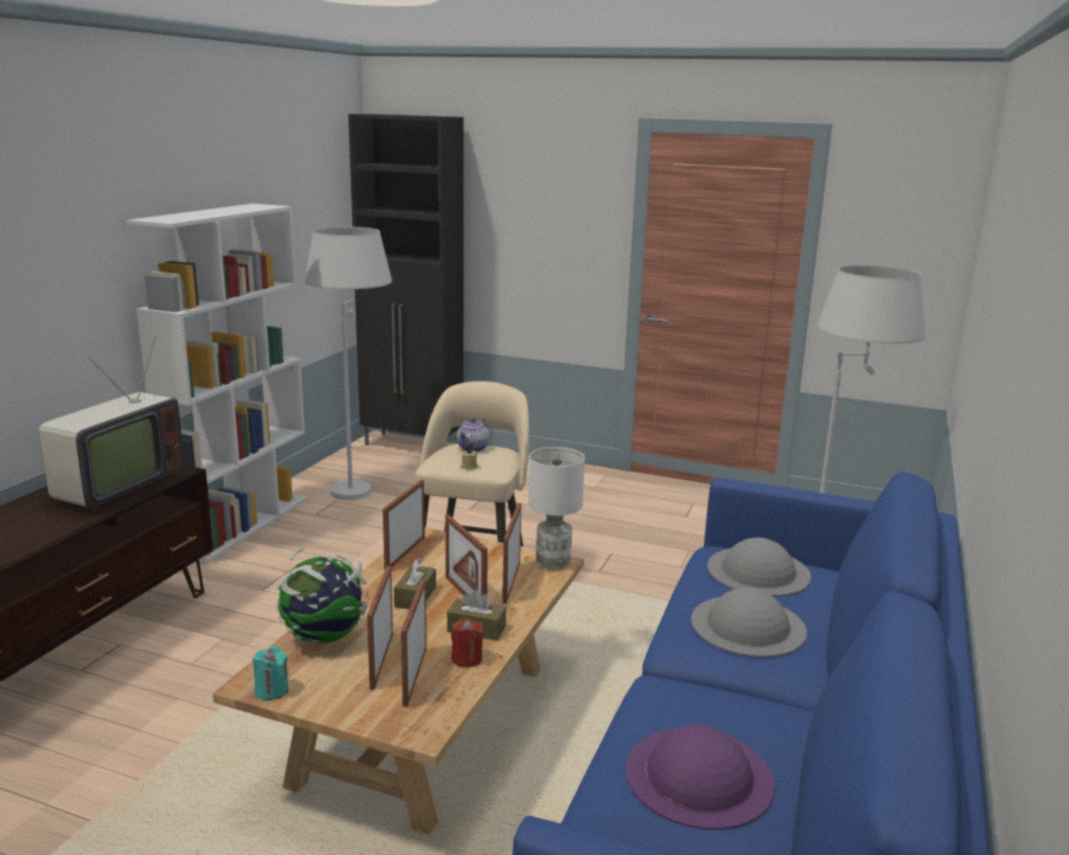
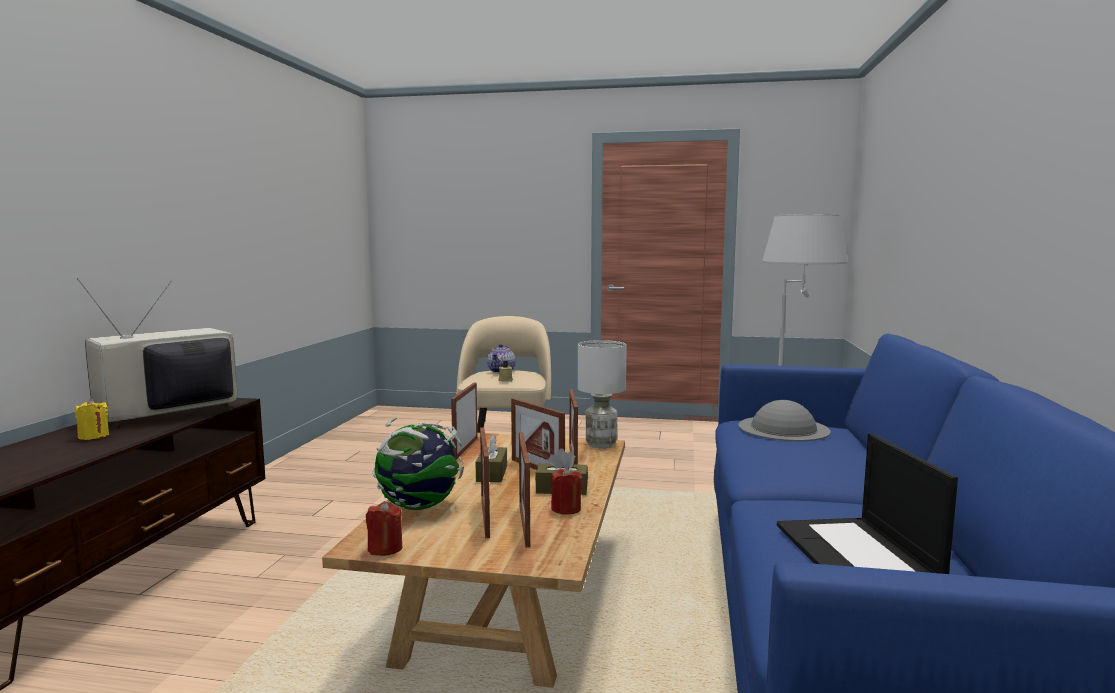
camera: 10 degrees left, 10 degrees down
television [39,336,184,512] -> television turned 150 degrees counterclockwise [77,278,237,428]
white bookcase [126,204,309,565] -> none
turquoise candle [252,646,289,700] -> red candle [366,501,402,556]
white floor lamp [305,227,392,500] -> none
black cabinet [348,114,464,447] -> none
purple hat [625,724,775,830] -> laptop [777,433,958,574]
grey hat [691,587,807,657] -> none
none -> yellow candle [75,399,109,440]

